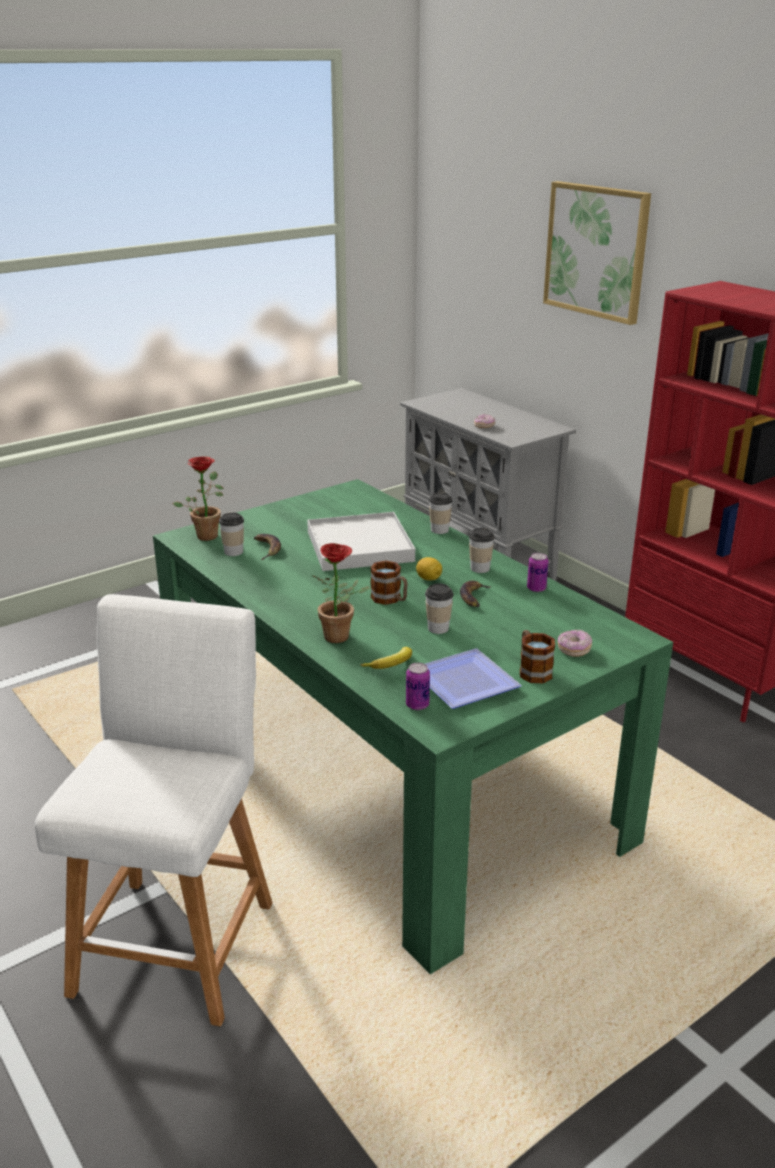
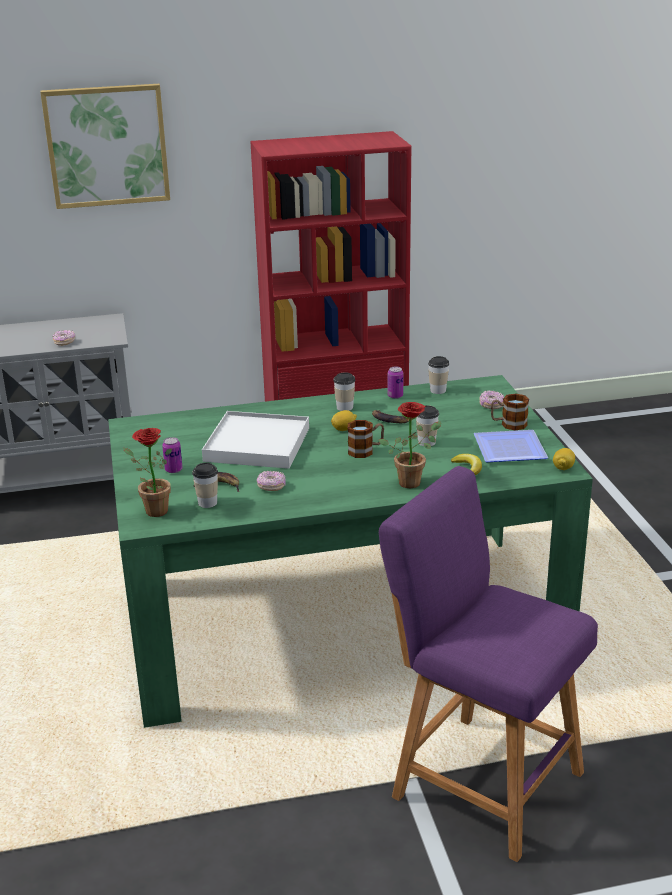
camera: 65 degrees left, 0 degrees up
white stool [35,594,272,1026] -> purple stool [379,466,598,862]
can [406,663,430,710] -> can moved to [162,437,183,473]
cup [429,492,453,534] -> cup moved to [428,356,449,394]
none -> donut [257,471,286,491]
none -> lemon [553,448,575,470]

